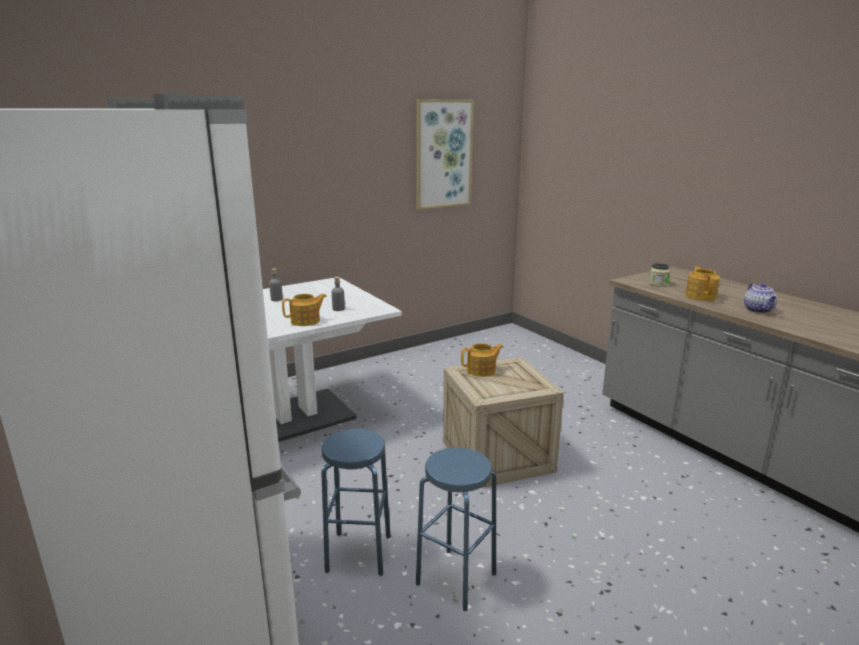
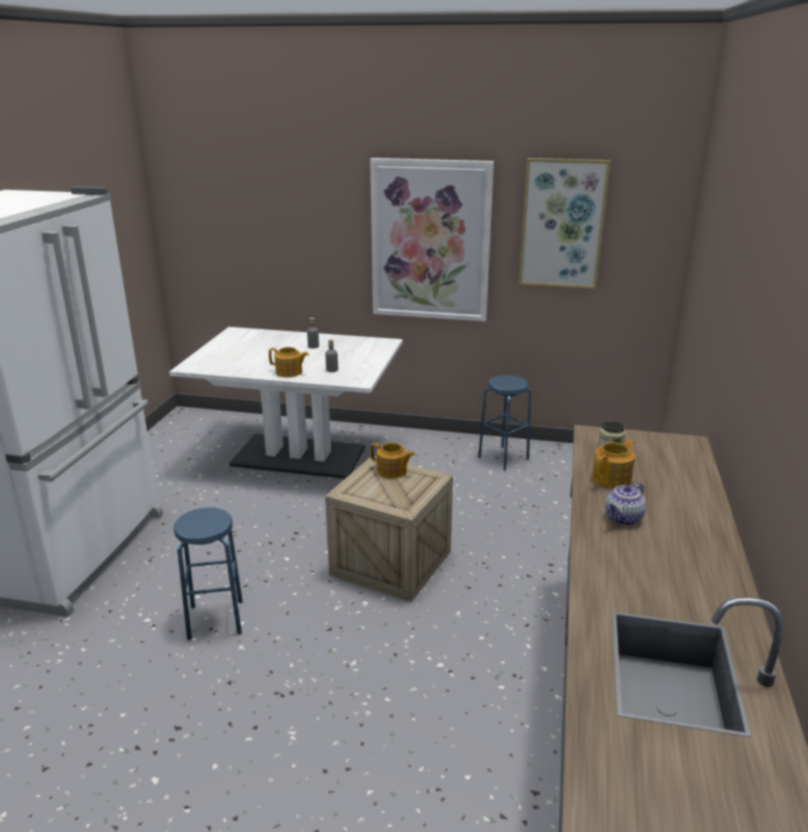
camera: 45 degrees right, 5 degrees up
blue stool [321,429,391,576] -> blue stool moved to [478,375,531,471]
none -> picture [370,158,494,321]

